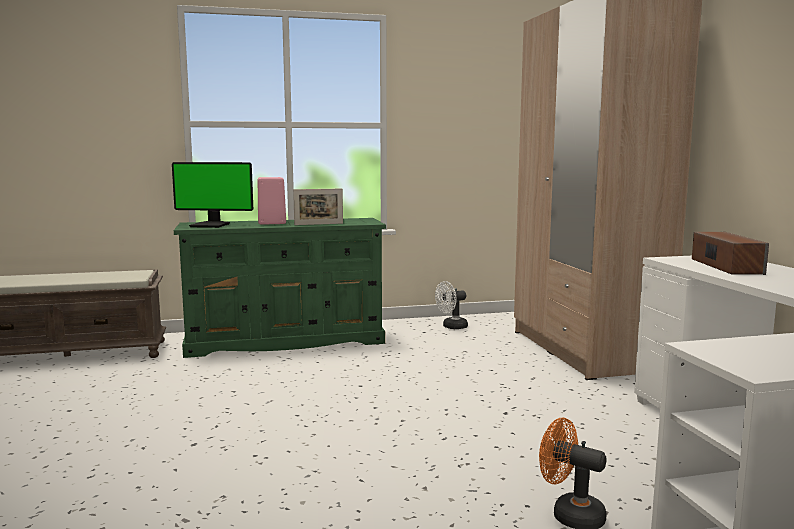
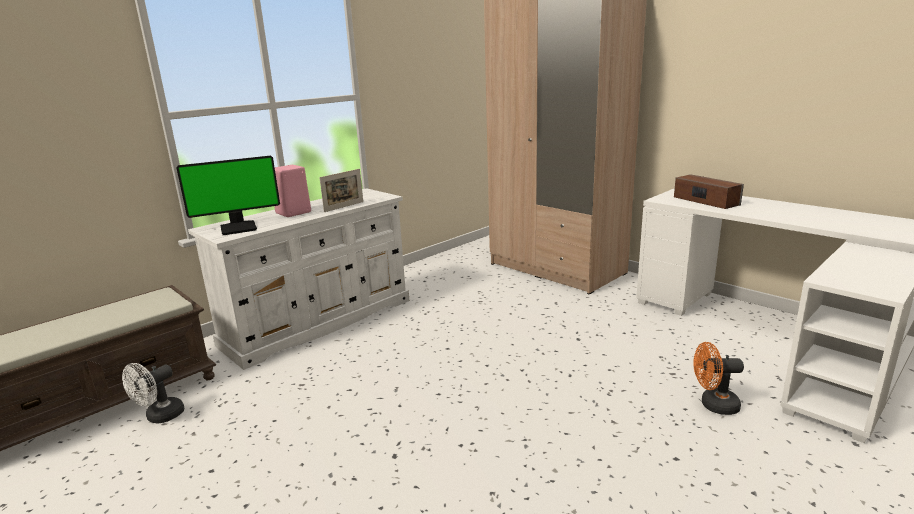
camera: 30 degrees left, 10 degrees up
green dresser [174,218,386,358] -> white dresser [188,188,409,370]
white fan [435,281,468,329] -> white fan moved to [122,363,184,424]

